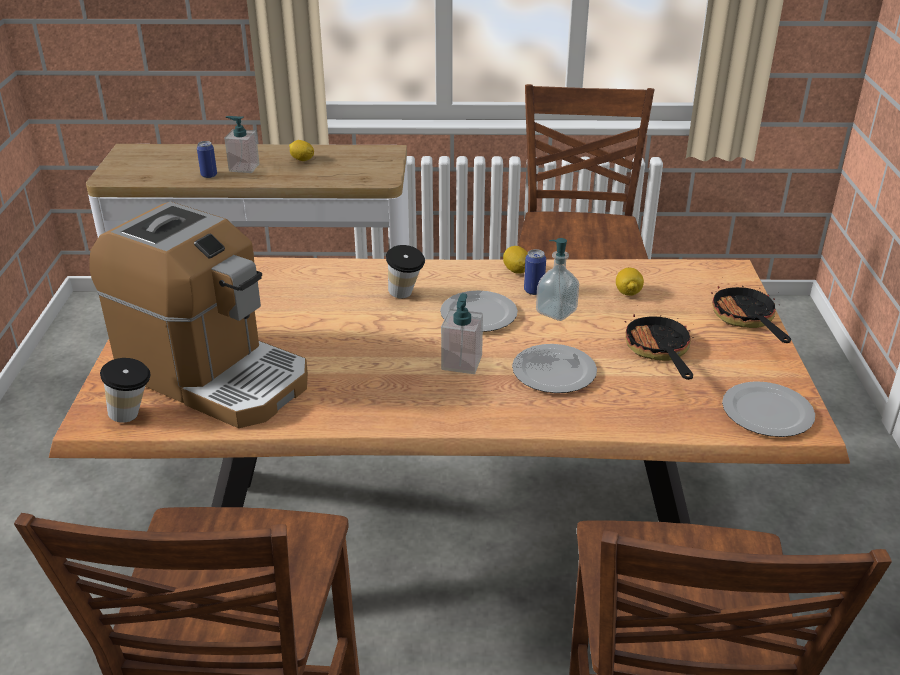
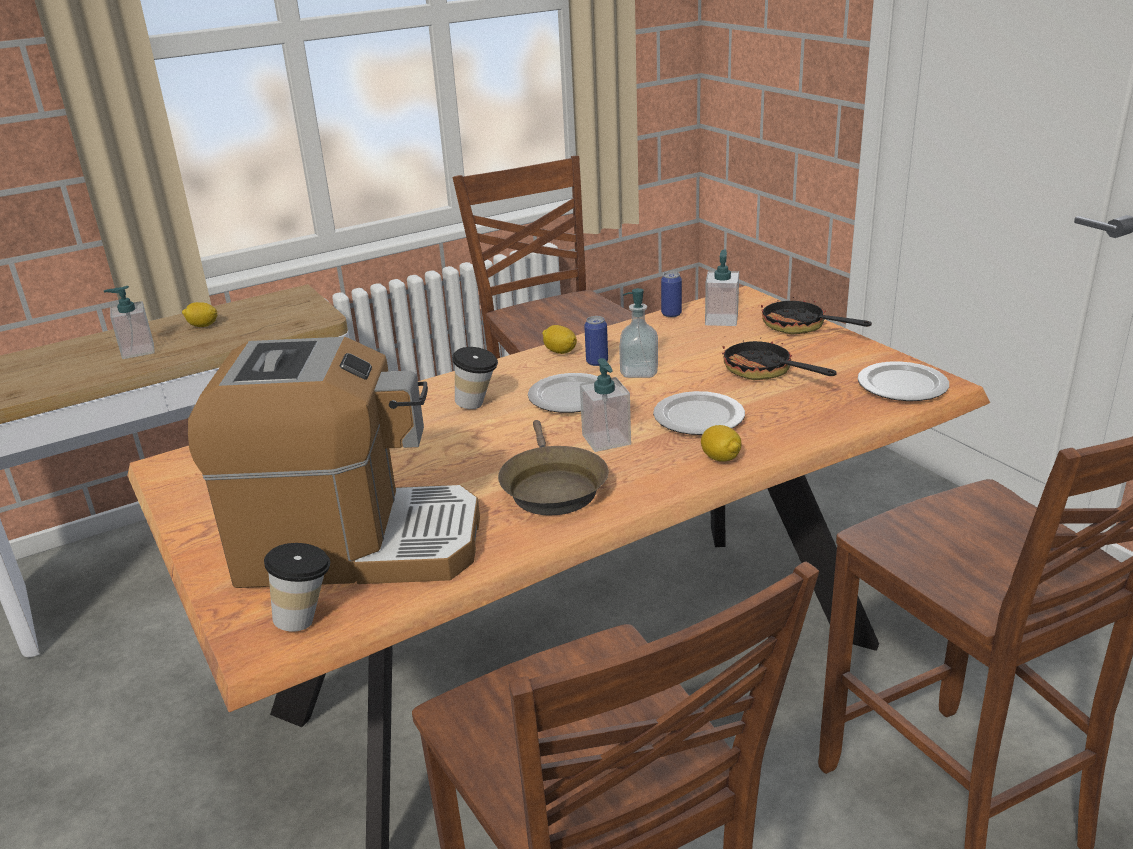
camera: 30 degrees left, 5 degrees down
can [197,141,217,178] -> can moved to [661,271,682,317]
lemon [616,268,644,296] -> lemon moved to [701,425,741,462]
none -> brown frying pan [498,420,608,516]
none -> soap dispenser [705,250,739,326]

